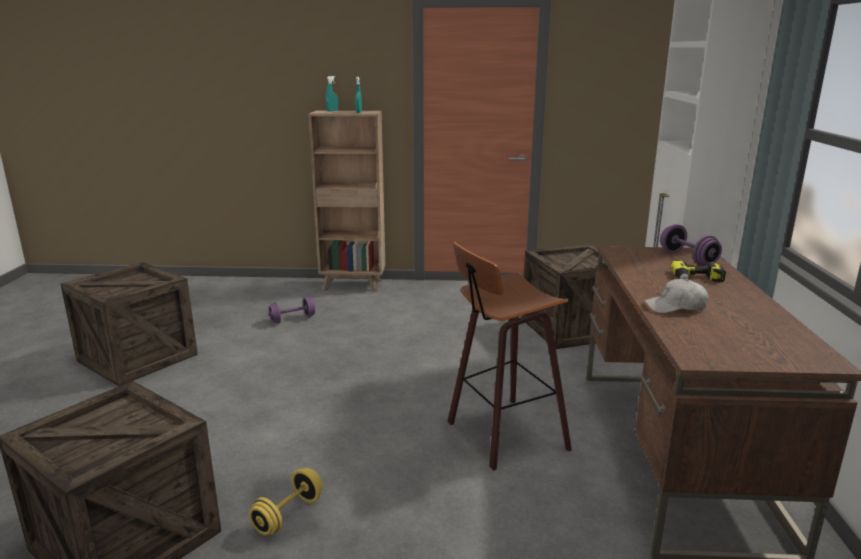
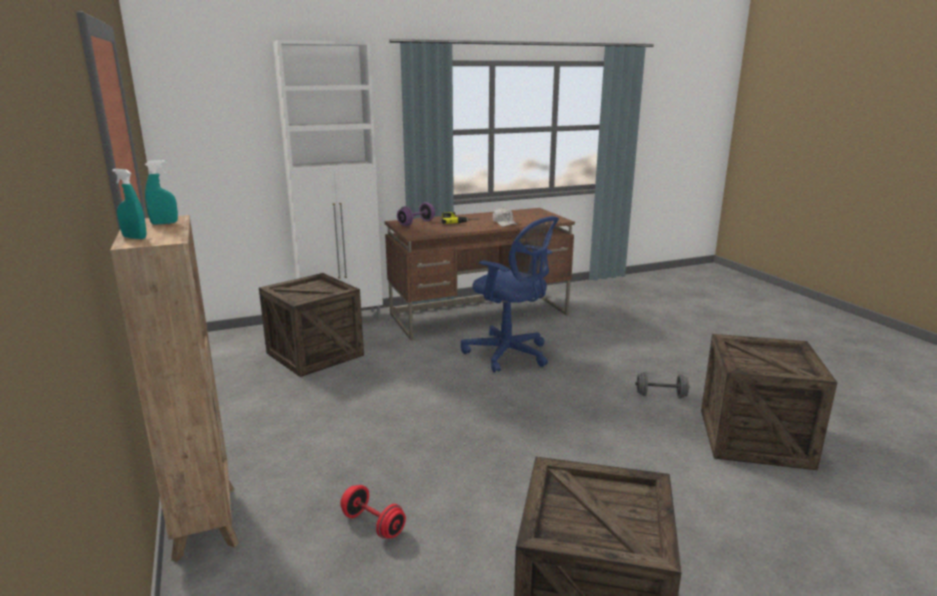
camera: 115 degrees left, 0 degrees up
yellow dumbbell [249,468,323,535] -> grey dumbbell [635,372,690,399]
purple dumbbell [268,297,315,324] -> red dumbbell [340,485,406,539]
stool [447,242,572,471] -> blue office chair [461,216,559,372]

